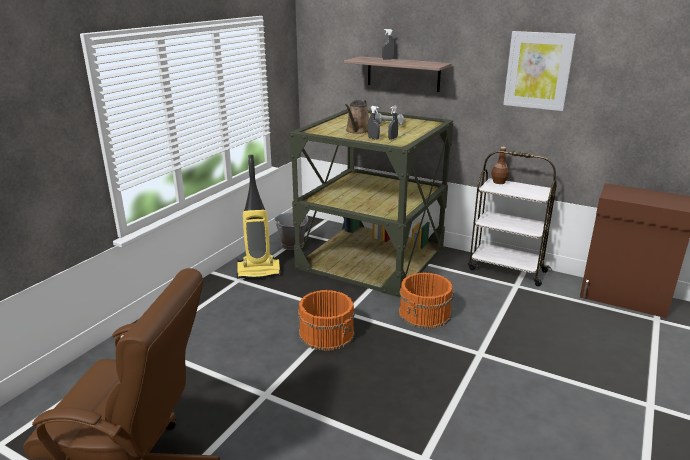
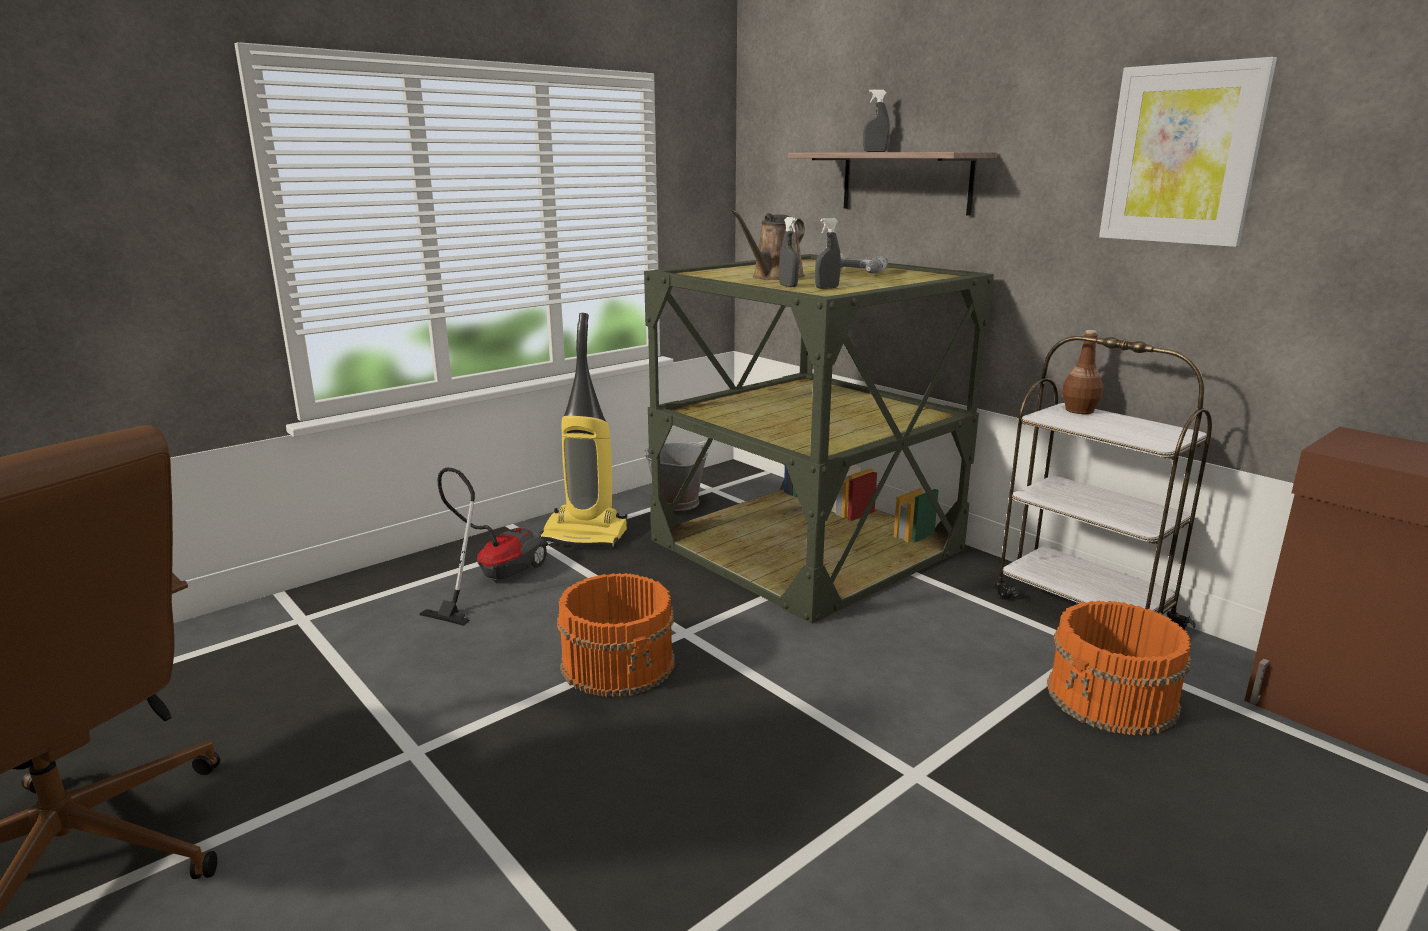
camera: 20 degrees right, 5 degrees down
orange bucket [399,272,453,329] -> orange bucket moved to [1047,601,1192,736]
none -> vacuum cleaner [419,467,548,626]

